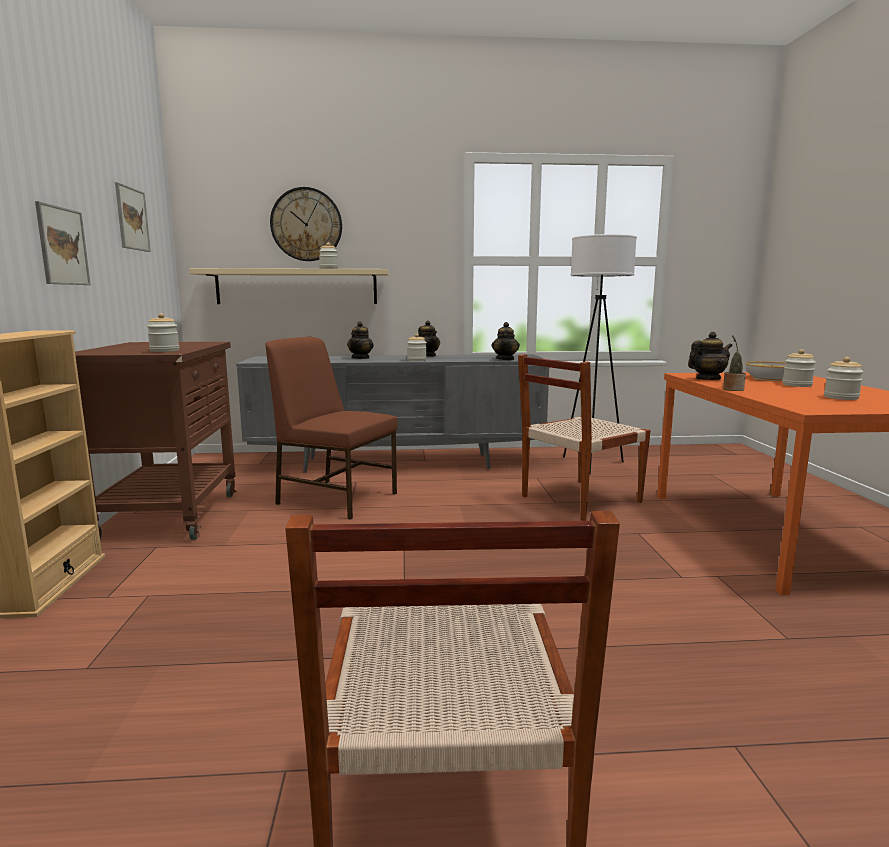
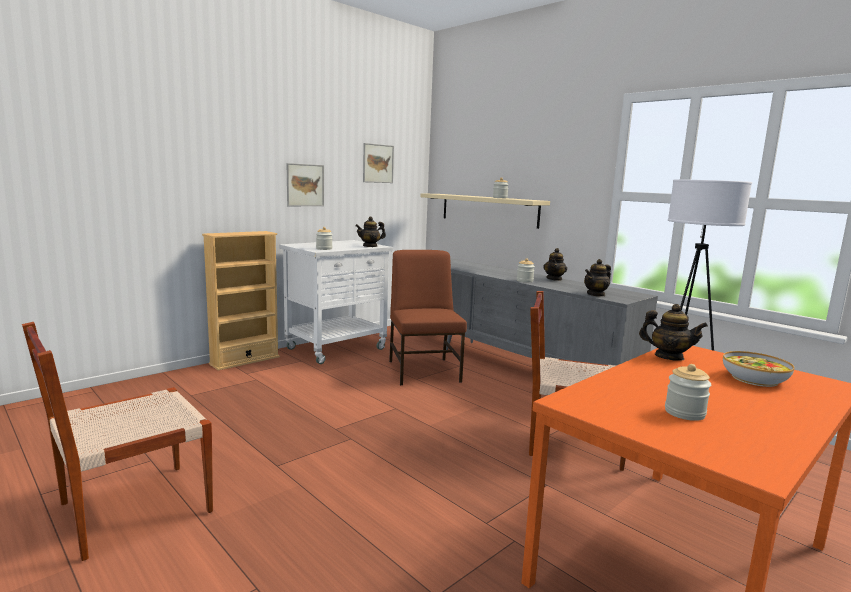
camera: 50 degrees right, 0 degrees up
brown cart [75,342,237,540] -> white cart [279,240,393,364]
wall clock [270,187,342,261] -> none
teapot [347,321,374,359] -> teapot moved to [355,217,386,247]
potted plant [723,335,746,391] -> none
jar [782,349,816,387] -> none

